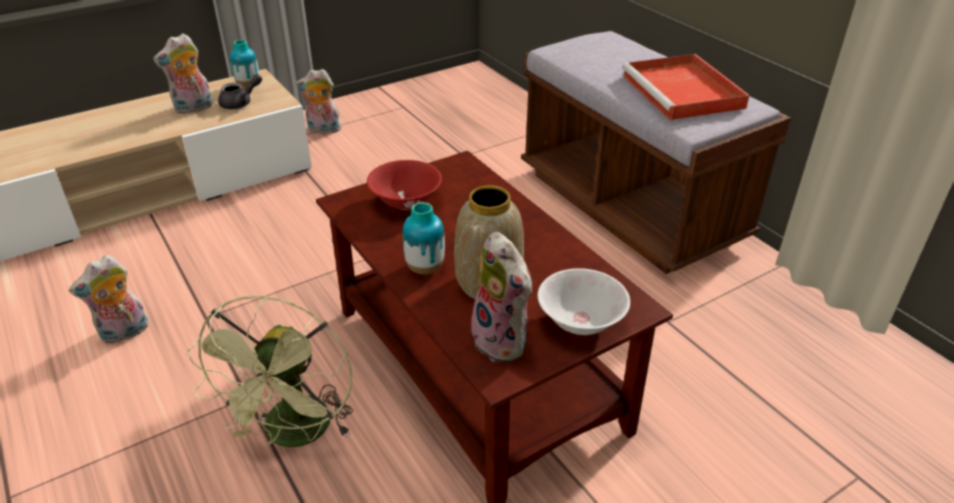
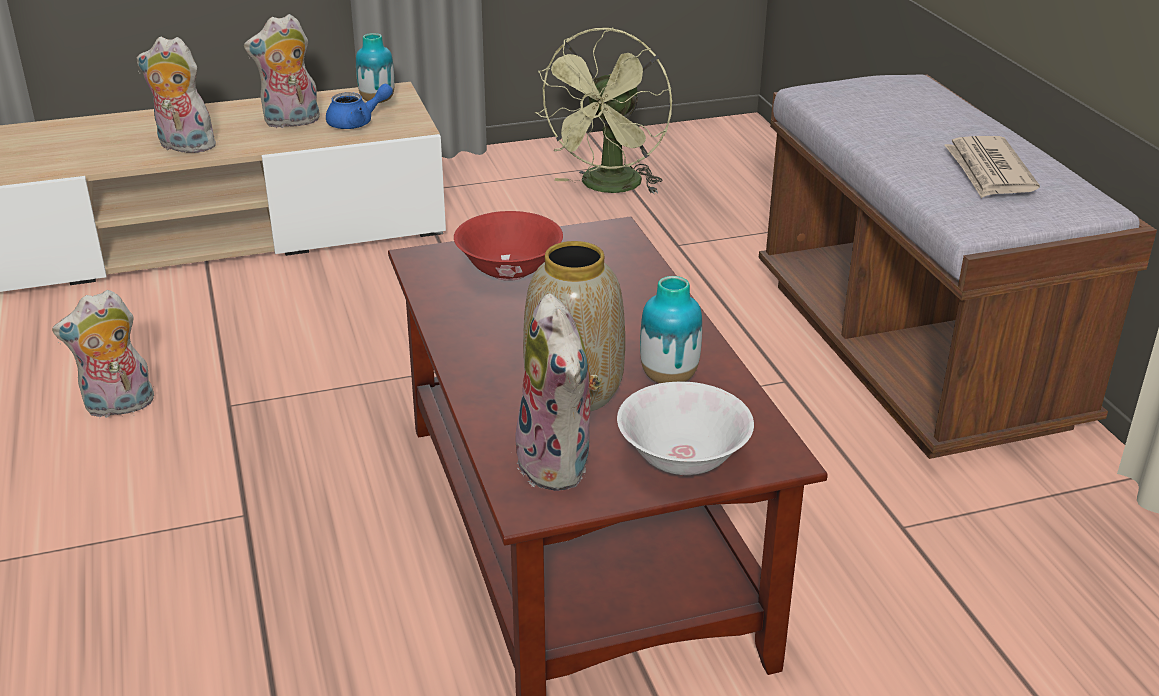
camera: 15 degrees right, 5 degrees down
green fan [186,295,353,447] -> green fan moved to [535,28,672,194]
grey teapot [218,74,262,109] -> blue teapot [326,84,393,129]
plush toy [295,69,341,134] -> plush toy moved to [136,37,216,153]
vase [403,202,445,274] -> vase moved to [640,276,702,383]
red tray [622,54,750,120] -> newspaper [945,136,1040,198]

